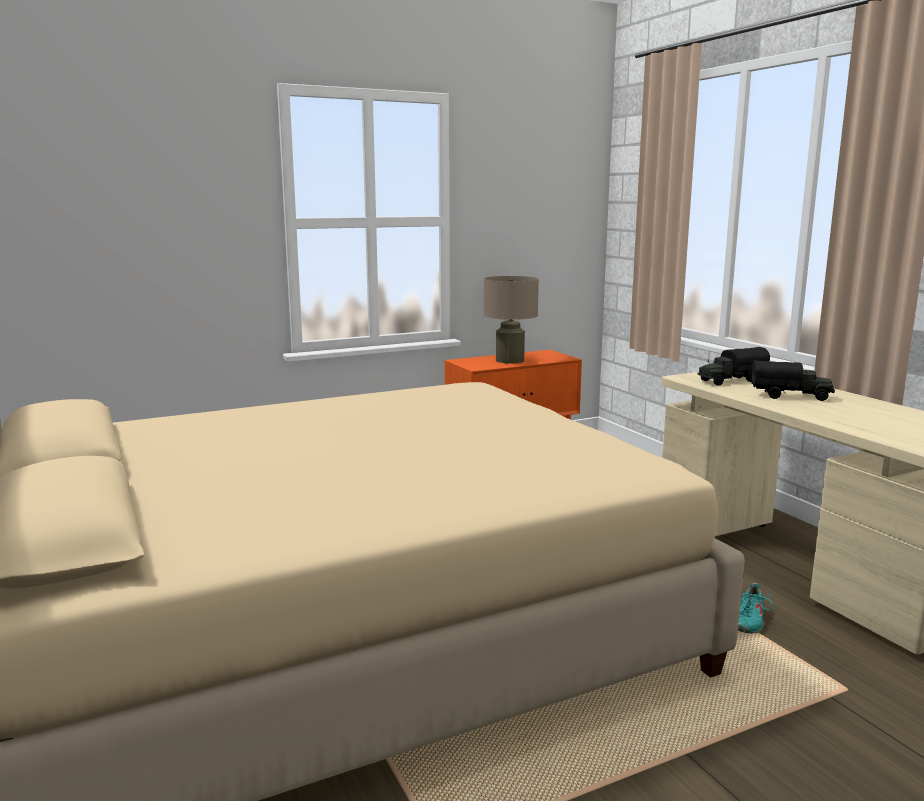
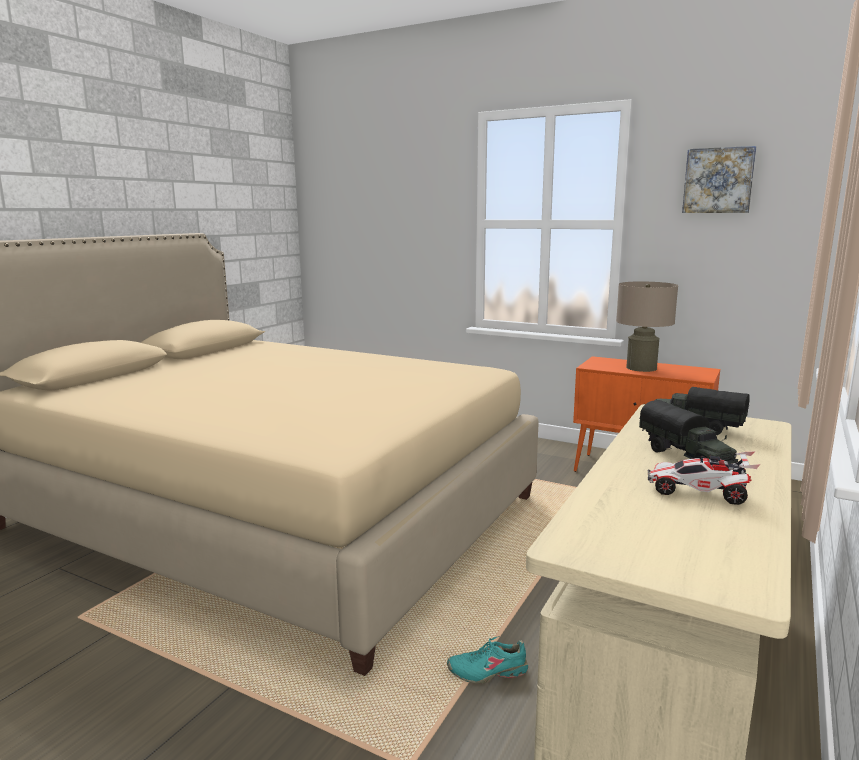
camera: 55 degrees right, 0 degrees up
none -> toy car [648,451,761,505]
none -> picture [682,146,756,213]

